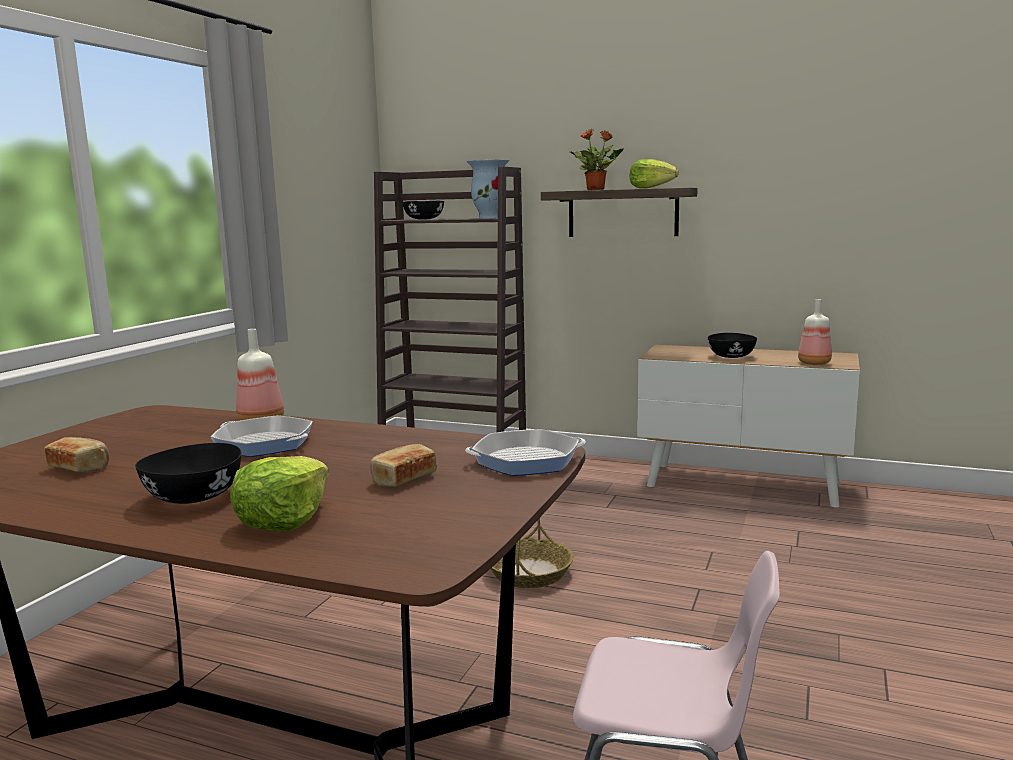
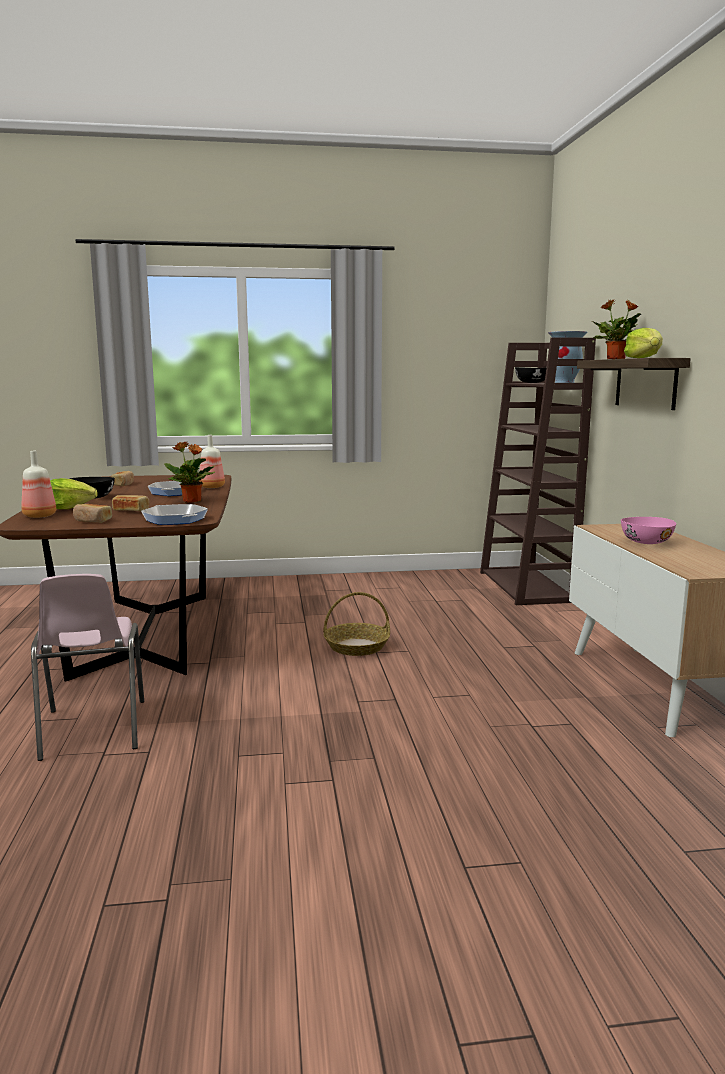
camera: 60 degrees right, 0 degrees up
black bowl [707,333,757,358] -> pink bowl [621,517,676,544]
bottle [798,299,832,365] -> bottle moved to [21,451,56,518]
none -> bread [73,504,112,523]
none -> potted plant [164,442,216,503]

